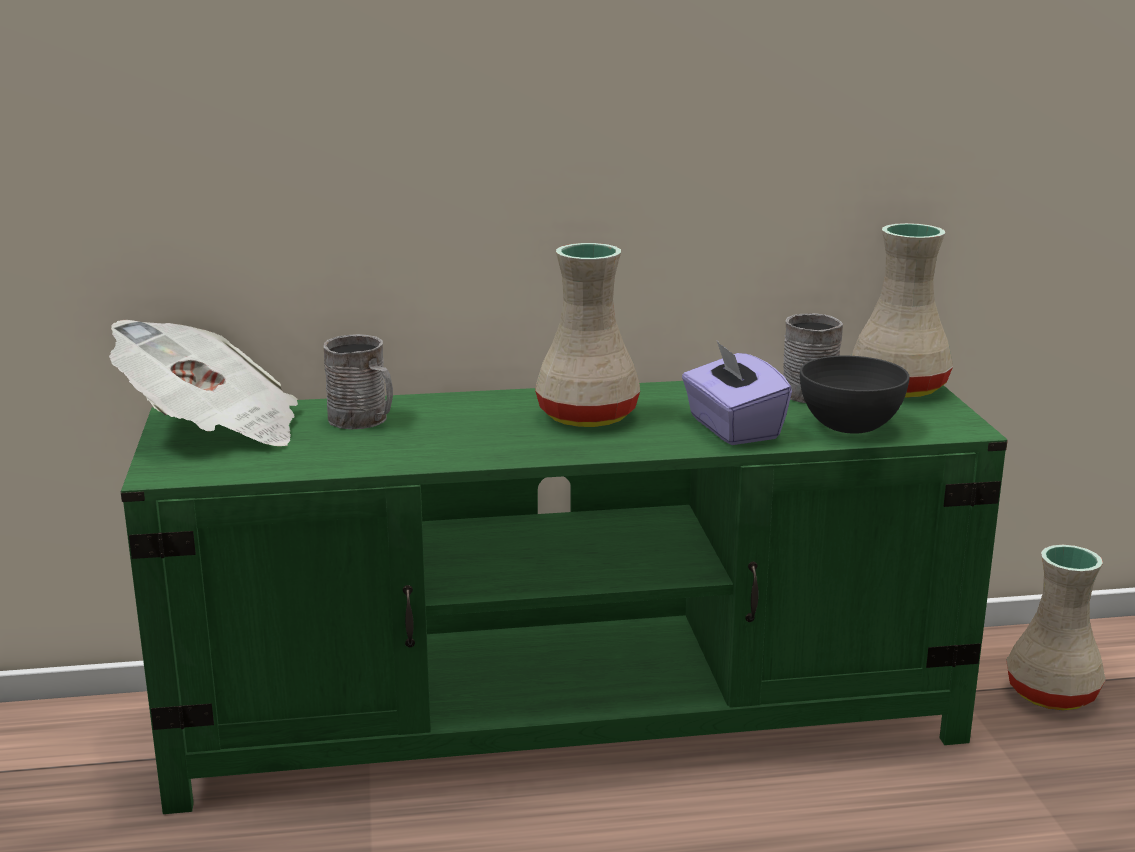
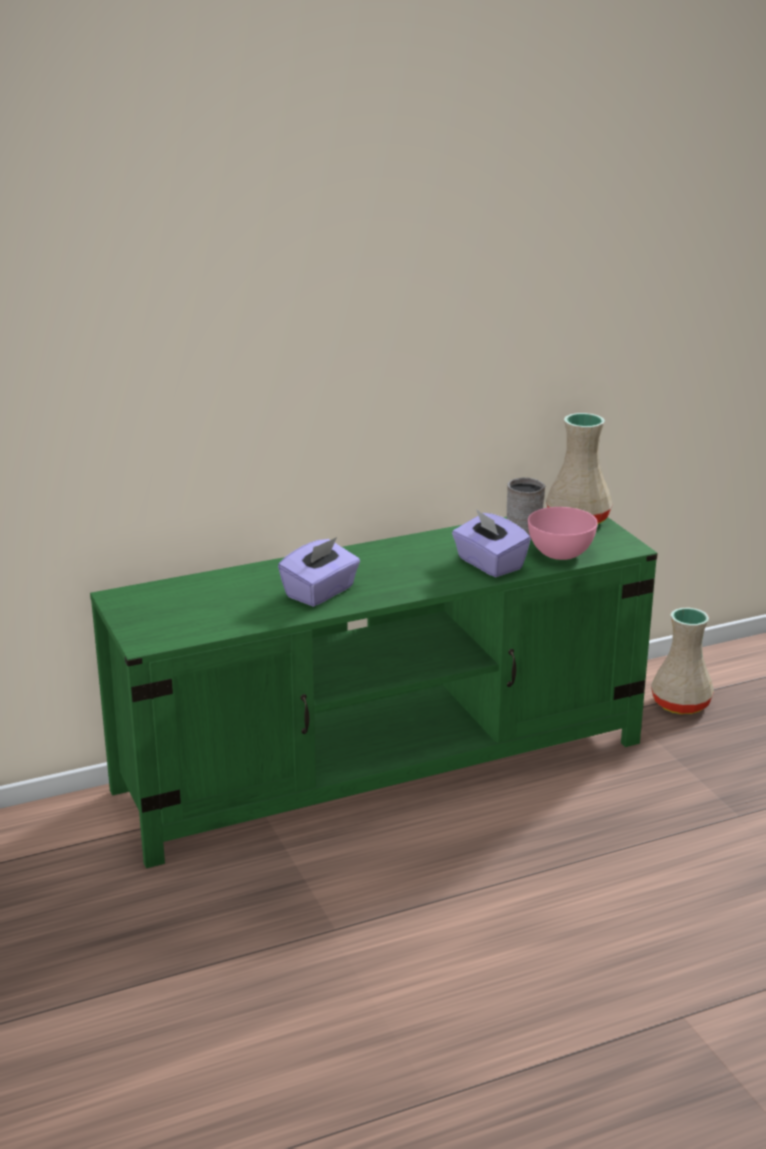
camera: 15 degrees left, 5 degrees up
newspaper [109,320,298,446] -> none
grey mug [324,334,393,429] -> none
beige vase [535,243,640,427] -> none
grey bowl [800,356,910,434] -> pink bowl [528,507,598,560]
none -> purple tissue box [278,537,360,607]

